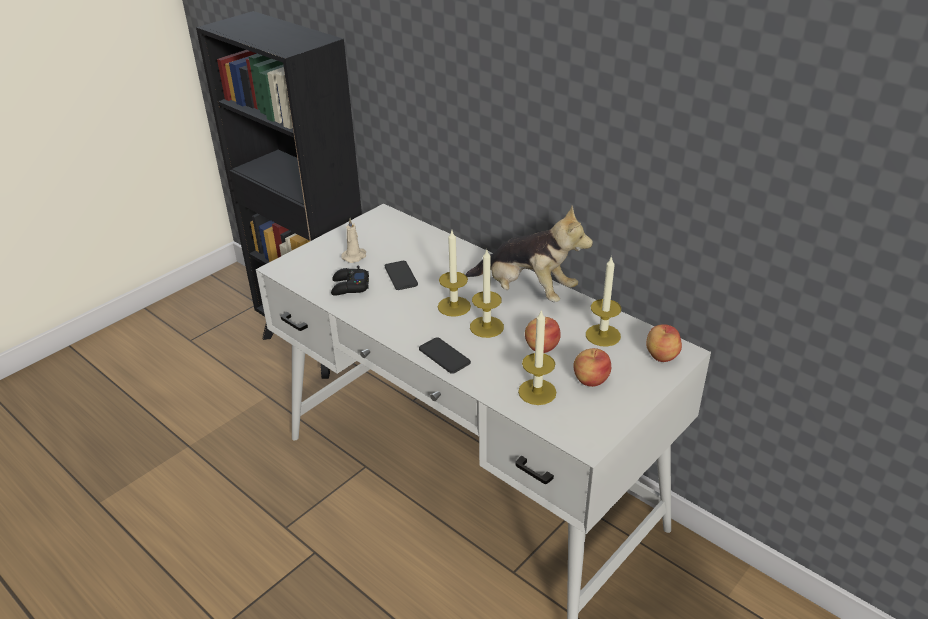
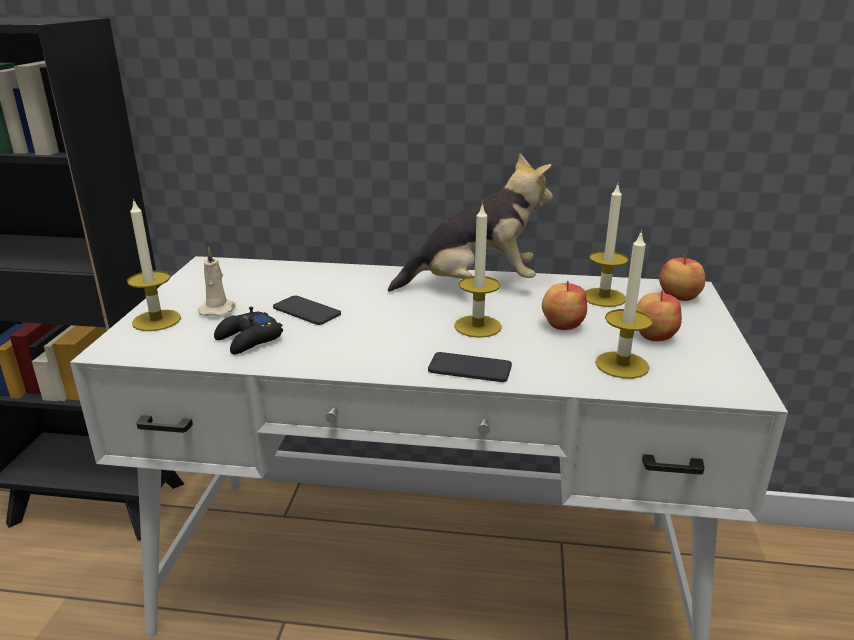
camera: 35 degrees left, 10 degrees down
candle [438,231,471,317] -> candle moved to [127,199,181,331]

